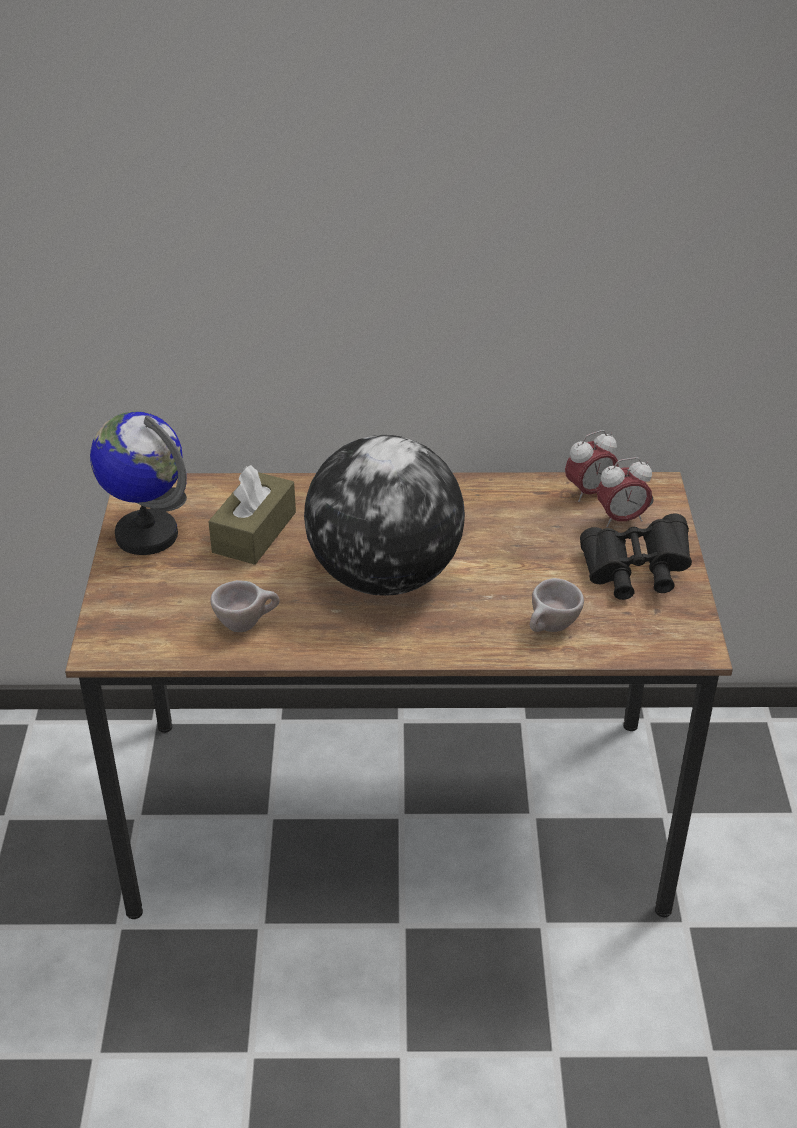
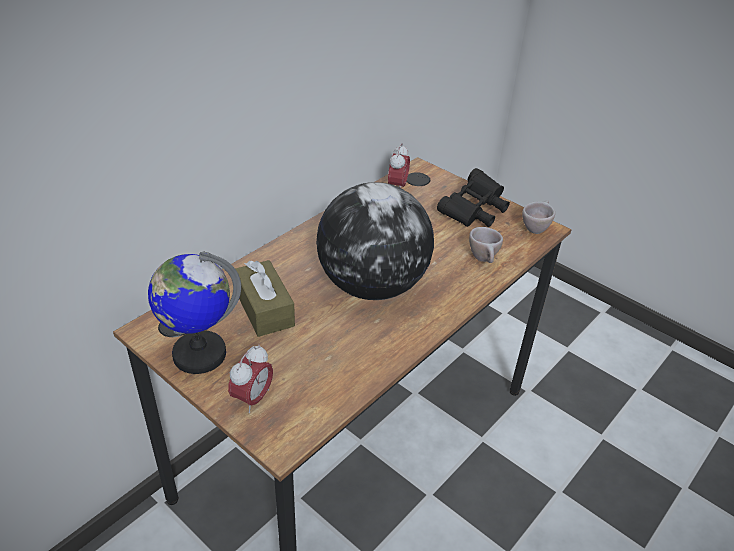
camera: 50 degrees left, 0 degrees up
beige cup [210,580,280,632] -> beige cup moved to [522,200,555,234]
alarm clock [597,457,652,527] -> alarm clock moved to [228,345,273,413]

